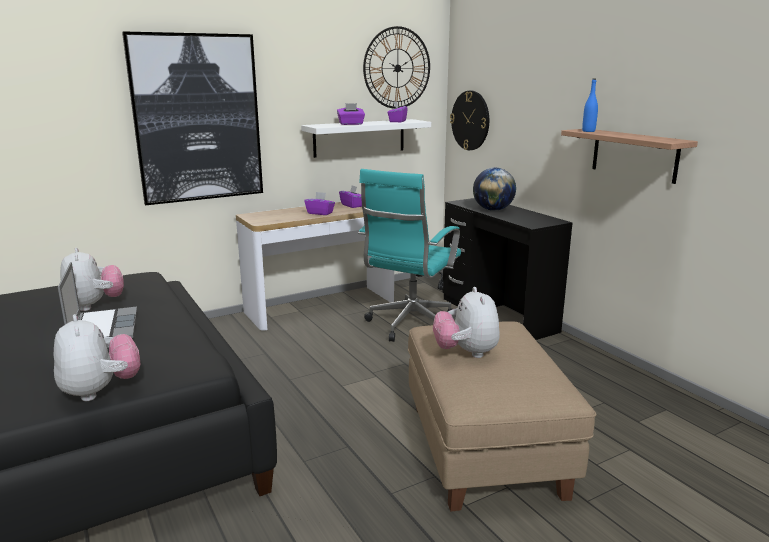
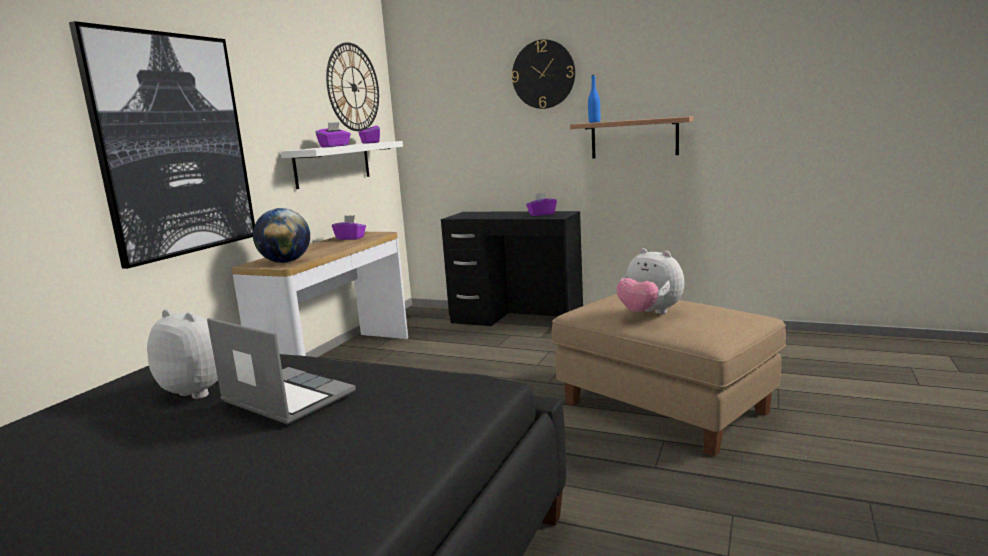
camera: 35 degrees left, 5 degrees down
plush toy [54,314,141,401] -> none
purple tissue box [304,192,335,215] -> purple tissue box moved to [526,192,557,216]
turquoise office chair [358,169,461,342] -> none
wall clock [450,91,489,150] -> wall clock moved to [512,39,575,109]
globe [473,168,516,211] -> globe moved to [253,208,310,263]

